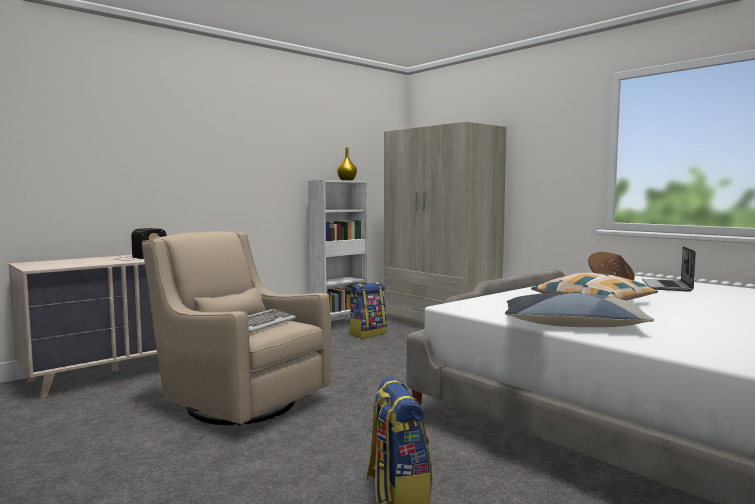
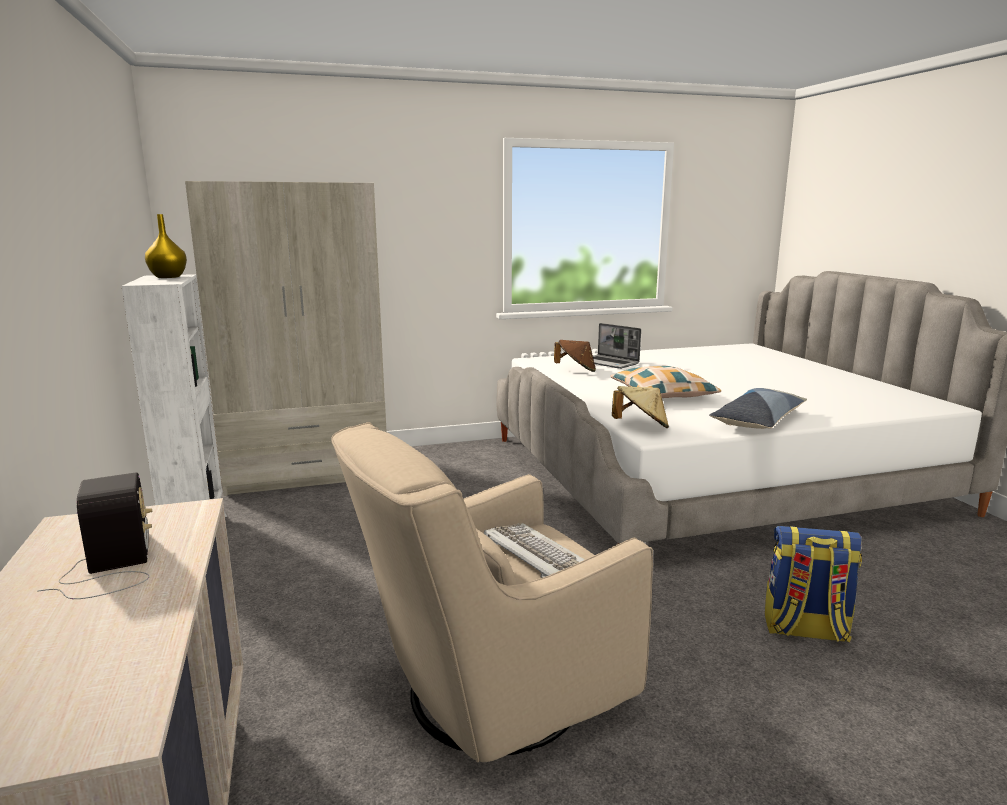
camera: 65 degrees left, 10 degrees up
backpack [349,282,387,339] -> none
none -> beige hat [612,386,669,428]

